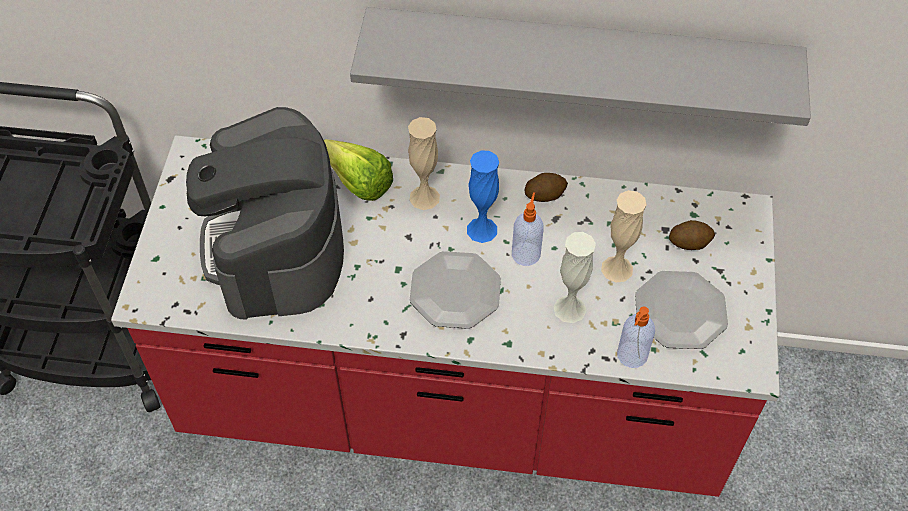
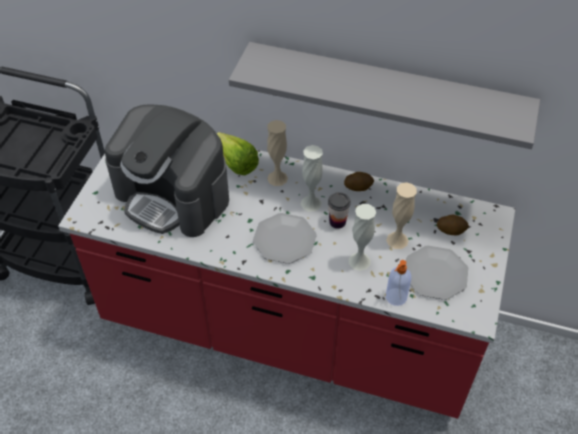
camera: 10 degrees right, 5 degrees down
coffee machine [186,107,344,320] -> coffee machine turned 60 degrees counterclockwise [104,104,229,237]
blue vase [467,150,499,243] -> white vase [301,145,323,212]
soap dispenser [512,192,544,266] -> cup [328,192,351,229]

